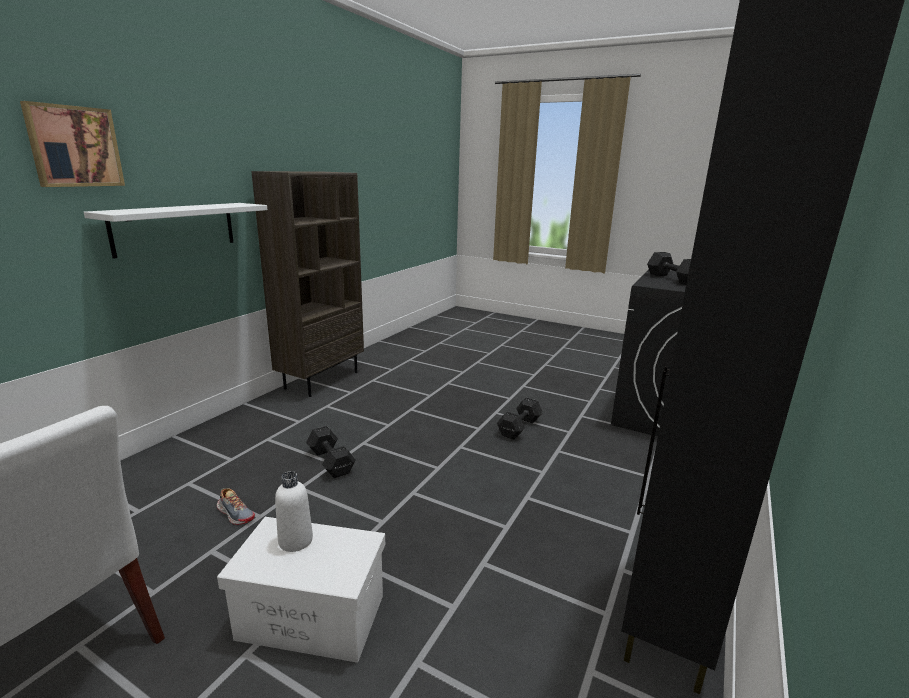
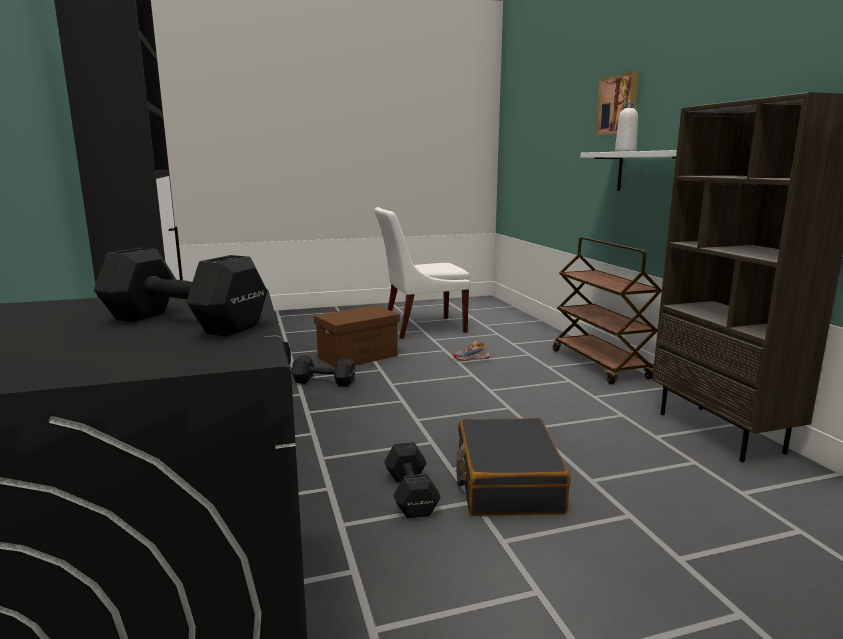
camera: 135 degrees right, 5 degrees down
white storage box [217,517,385,663] -> brown storage box [313,305,400,367]
white bottle [275,471,313,552] -> white bottle moved to [615,101,638,152]
black dumbbell [306,426,356,478] -> black dumbbell moved to [291,355,356,387]
none -> black suitcase [456,418,570,516]
none -> brown cart [553,237,662,384]

